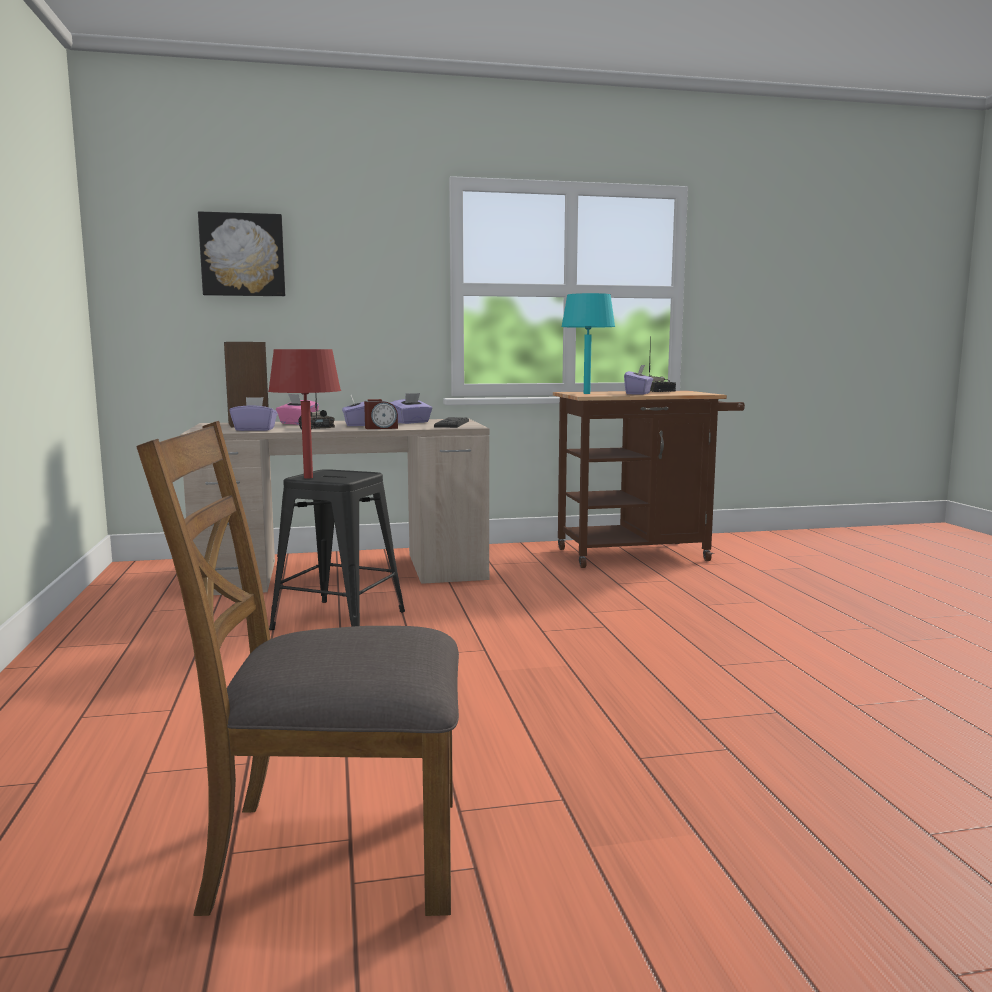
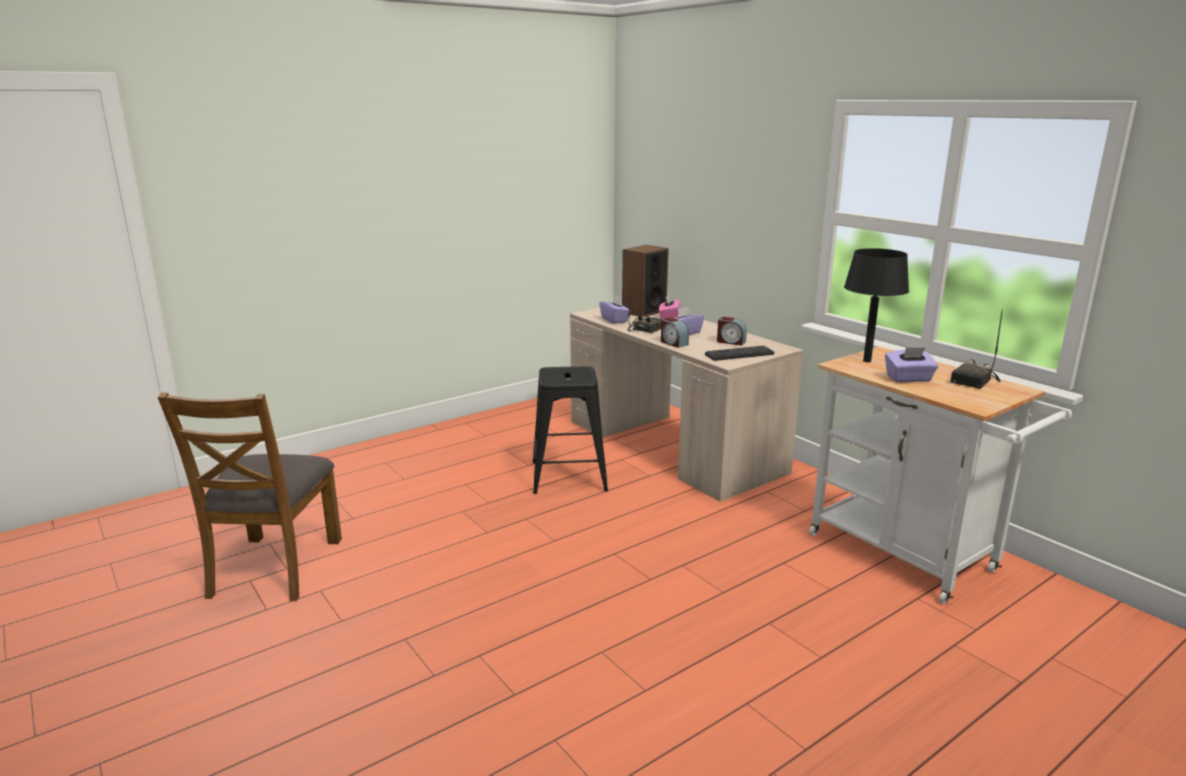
camera: 65 degrees right, 10 degrees up
brown chair [136,421,459,916] -> brown chair turned 150 degrees counterclockwise [158,392,342,601]
picture [198,211,285,296] -> none
red table lamp [268,349,341,478] -> none
purple tissue box [390,393,433,424] -> alarm clock [717,317,747,346]
brown cart [553,391,745,568] -> white cart [809,346,1072,604]
turquoise table lamp [561,293,615,394] -> black table lamp [844,248,909,362]

